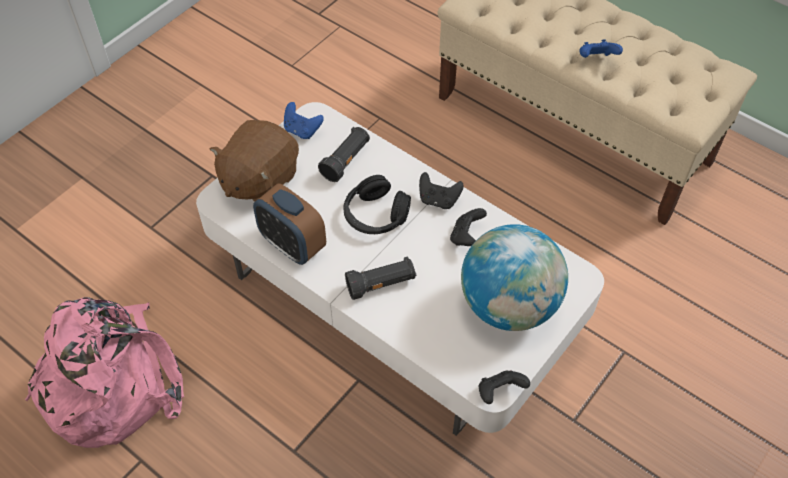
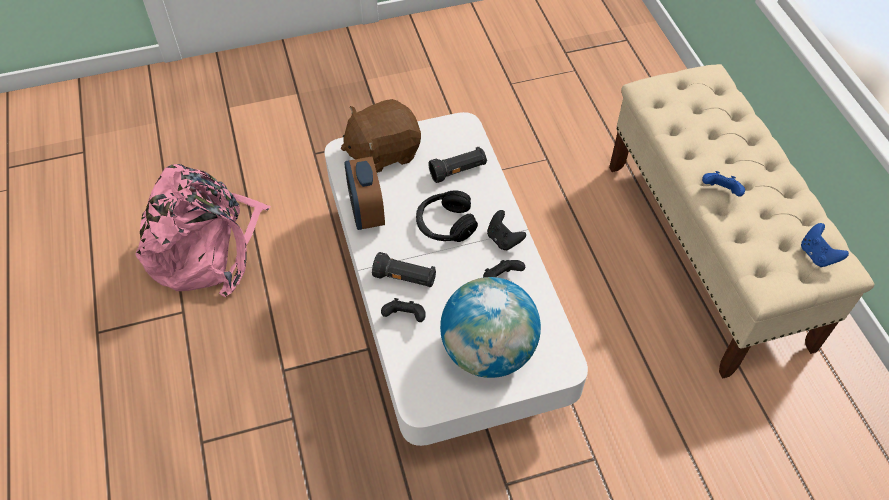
camera: 35 degrees right, 0 degrees up
blue game controller [284,102,324,139] -> blue game controller moved to [801,223,849,267]
black game controller [479,371,530,404] -> black game controller moved to [381,298,426,322]

